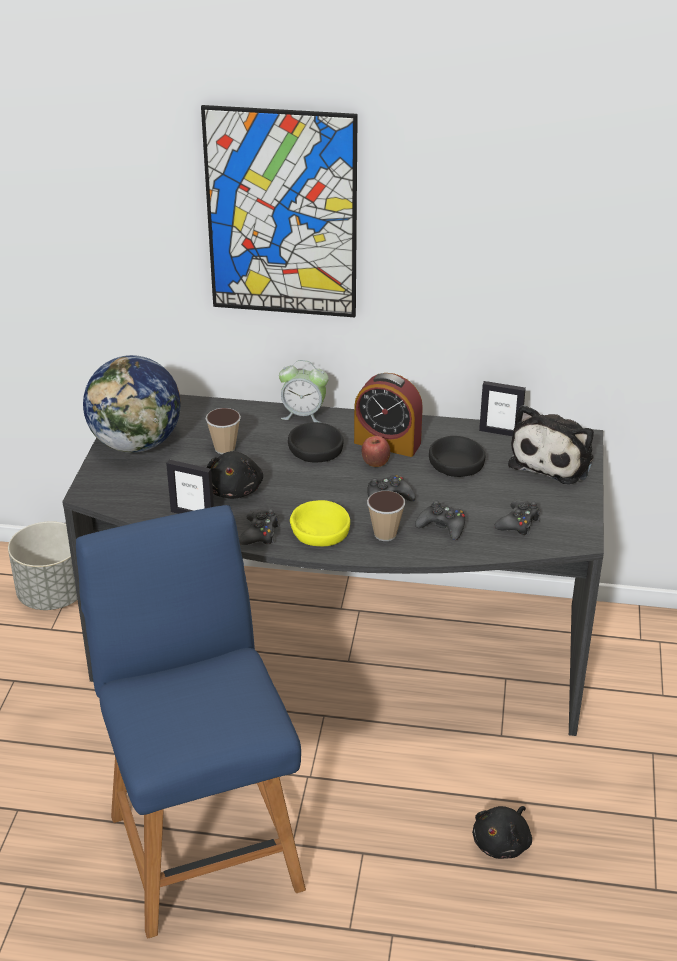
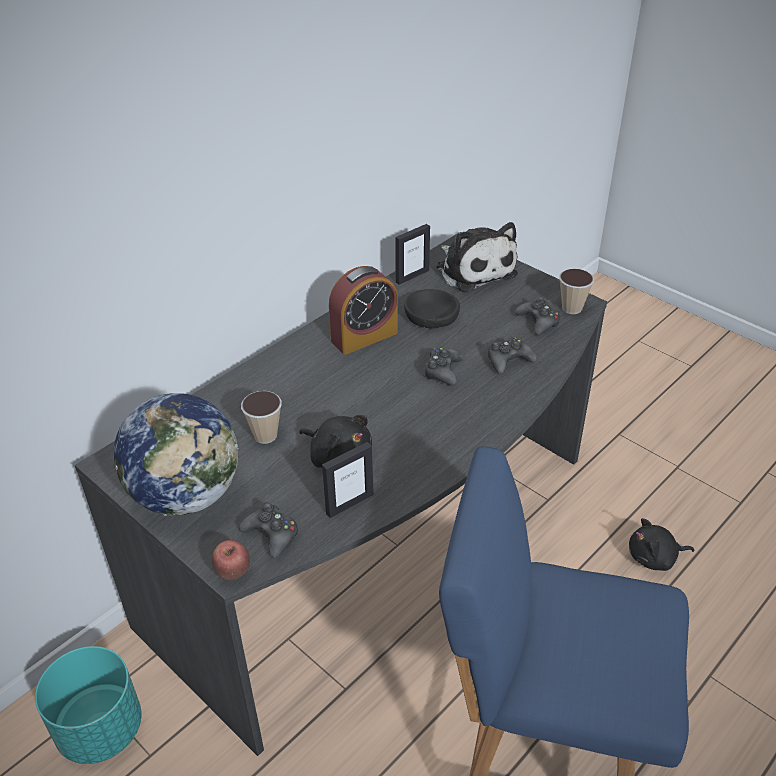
camera: 55 degrees left, 5 degrees up
grey planter [8,522,77,610] -> turquoise planter [35,646,142,764]
picture [201,105,358,317] -> none
black game controller [239,509,280,545] -> black game controller moved to [239,503,298,558]
alarm clock [279,360,329,423] -> none
black bowl [288,422,344,463] -> none
yellow bowl [290,500,350,546] -> none
apple [362,436,390,467] -> apple moved to [212,540,250,581]
cup [367,491,405,541] -> cup moved to [559,268,594,314]
black plush toy [472,806,532,859] -> black plush toy turned 105 degrees clockwise [629,518,695,571]

